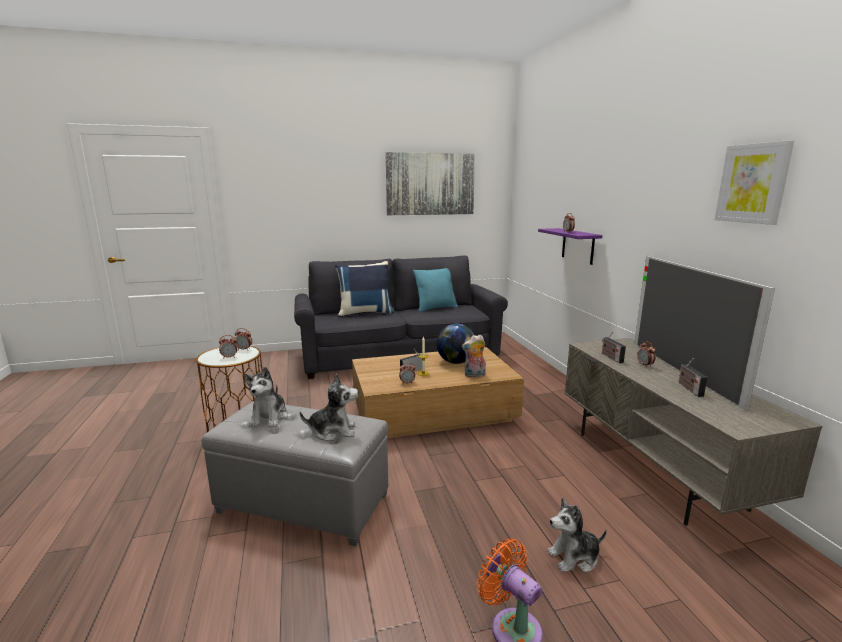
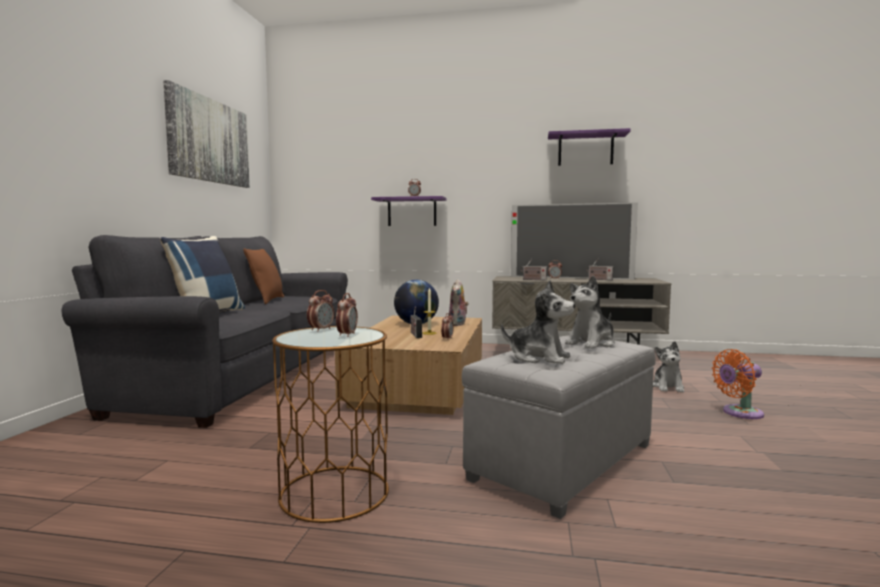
camera: 65 degrees left, 10 degrees down
plush toy [300,374,358,441] -> plush toy turned 150 degrees counterclockwise [565,276,615,349]
turquoise pillow [413,268,458,312] -> brown pillow [243,248,284,304]
picture [715,140,794,225] -> purple shelf [548,128,631,166]

